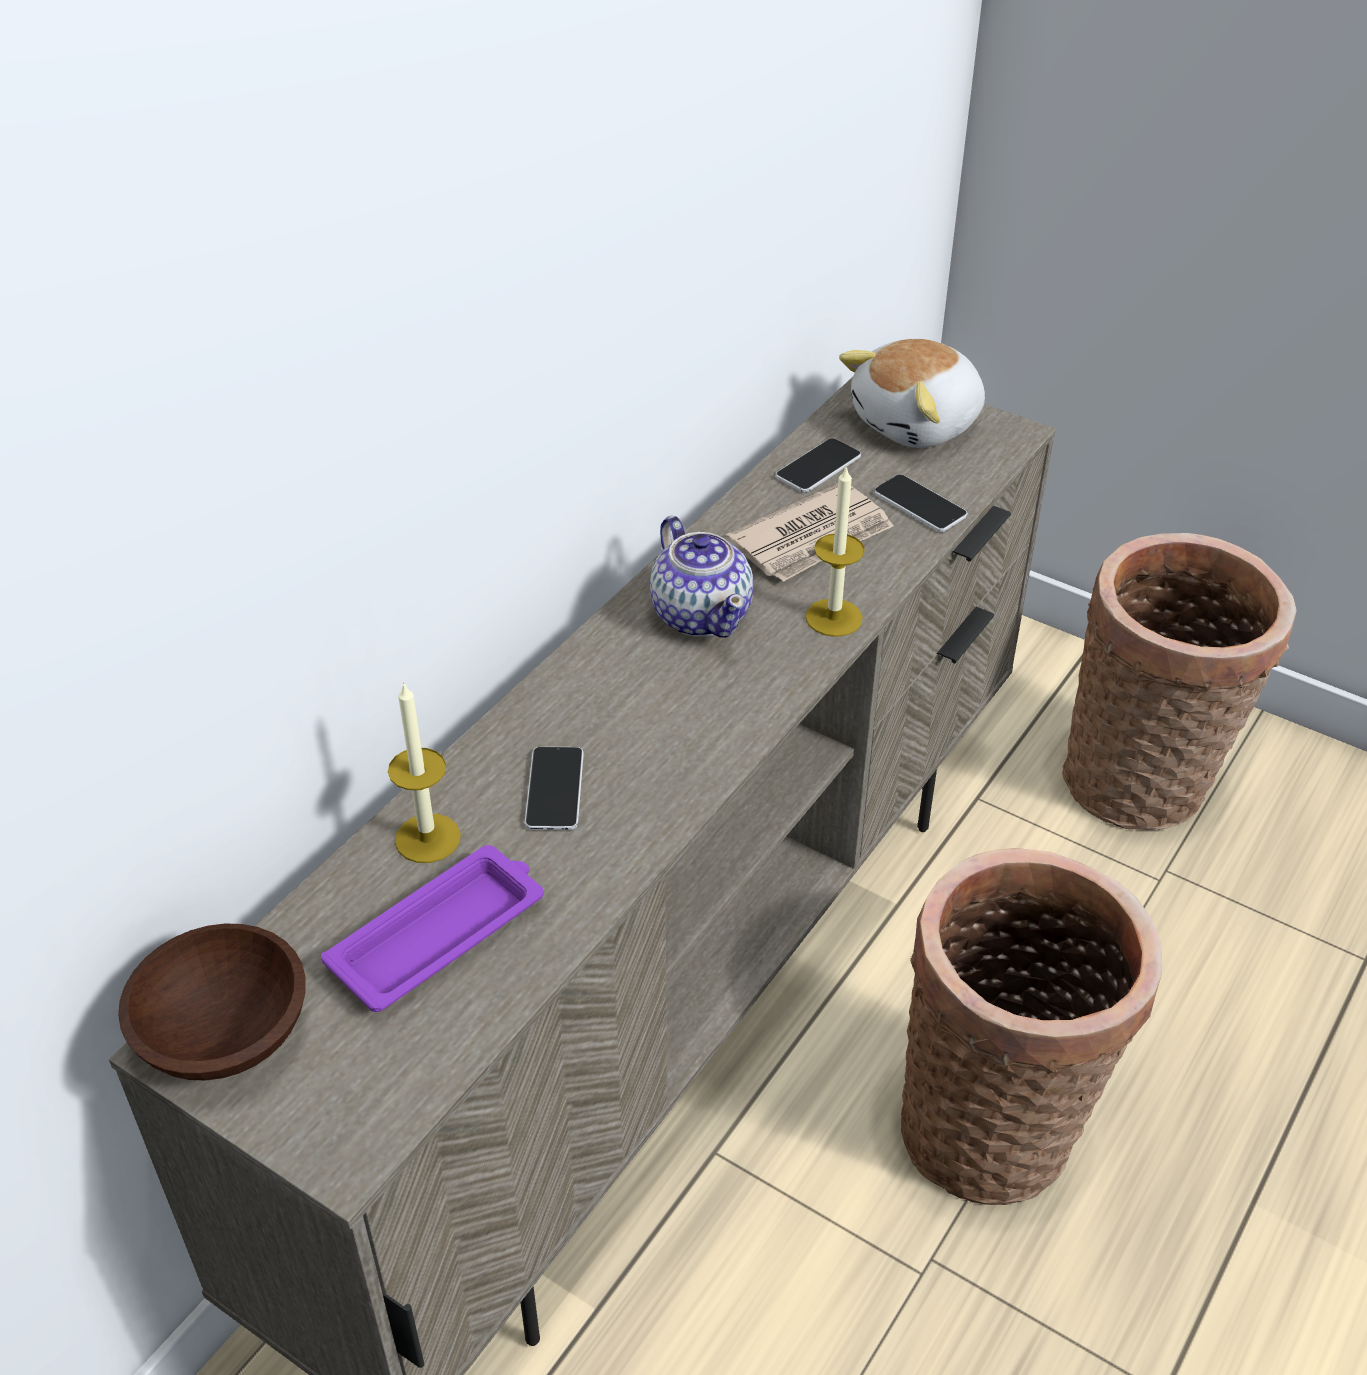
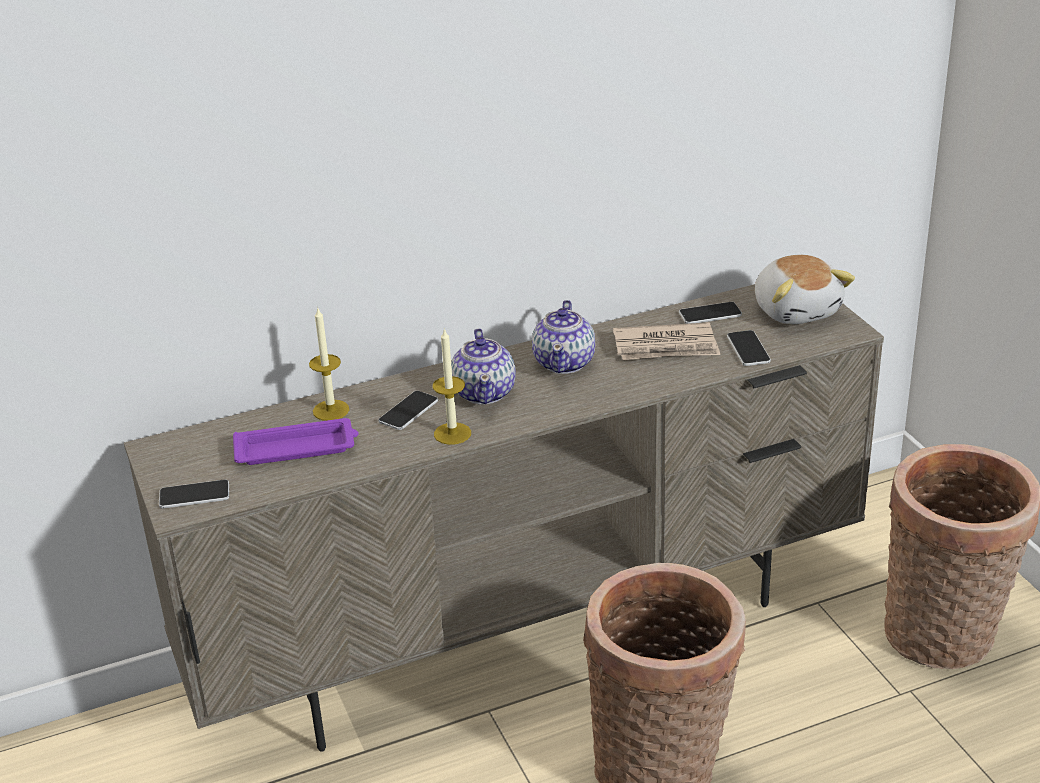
camera: 35 degrees right, 10 degrees down
brown bowl [118,924,306,1080] -> none
candle [805,466,865,637] -> candle moved to [433,328,471,445]
plush toy [839,339,985,448] -> plush toy turned 105 degrees counterclockwise [755,255,855,324]
none -> phone [159,479,229,508]
none -> teapot [451,328,516,404]

